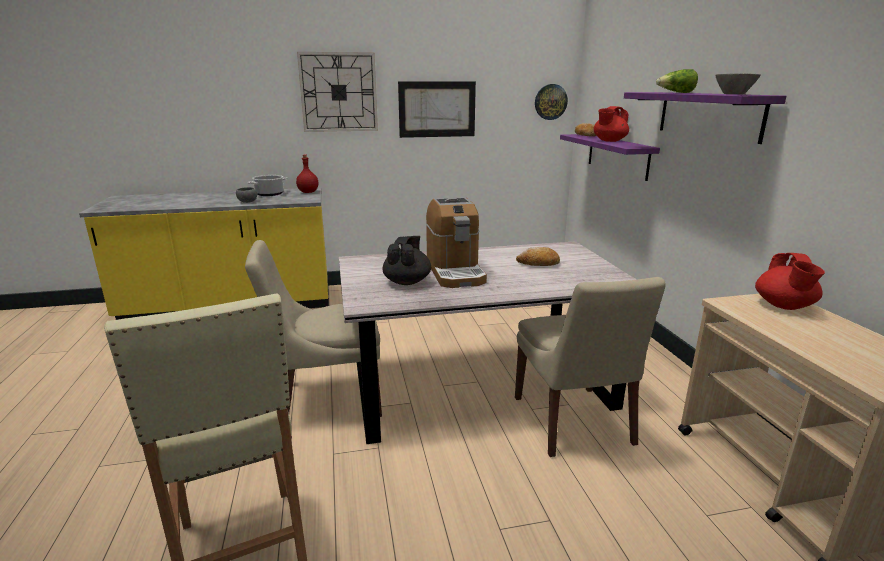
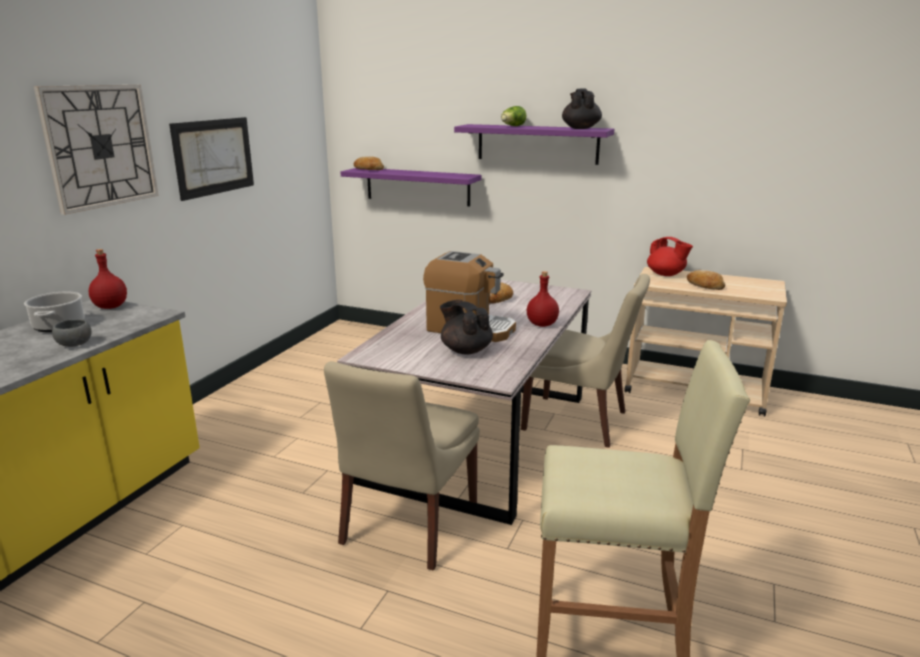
camera: 55 degrees left, 0 degrees up
wall clock [535,84,568,120] -> none
red teapot [593,106,629,142] -> none
grey bowl [715,73,761,94] -> black teapot [562,88,602,129]
none -> red bottle [527,271,559,327]
none -> bread [687,270,725,290]

